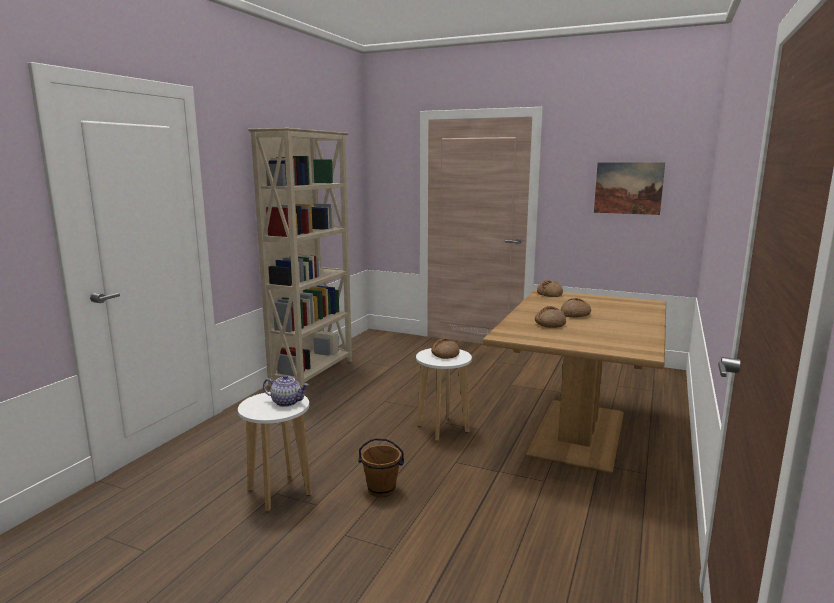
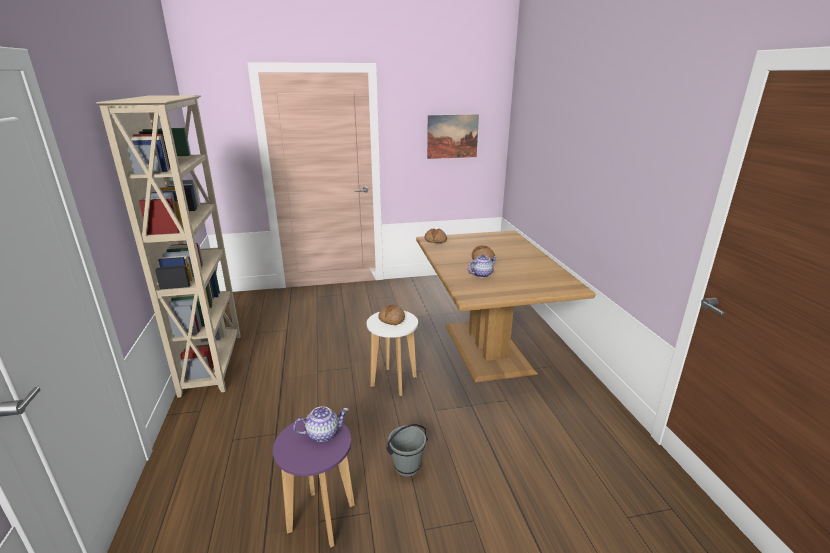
camera: 35 degrees left, 10 degrees up
white stool [238,392,312,512] -> purple stool [273,418,355,547]
brown bucket [358,438,404,497] -> grey bucket [386,424,428,477]
bread [535,306,566,328] -> teapot [468,254,497,278]

